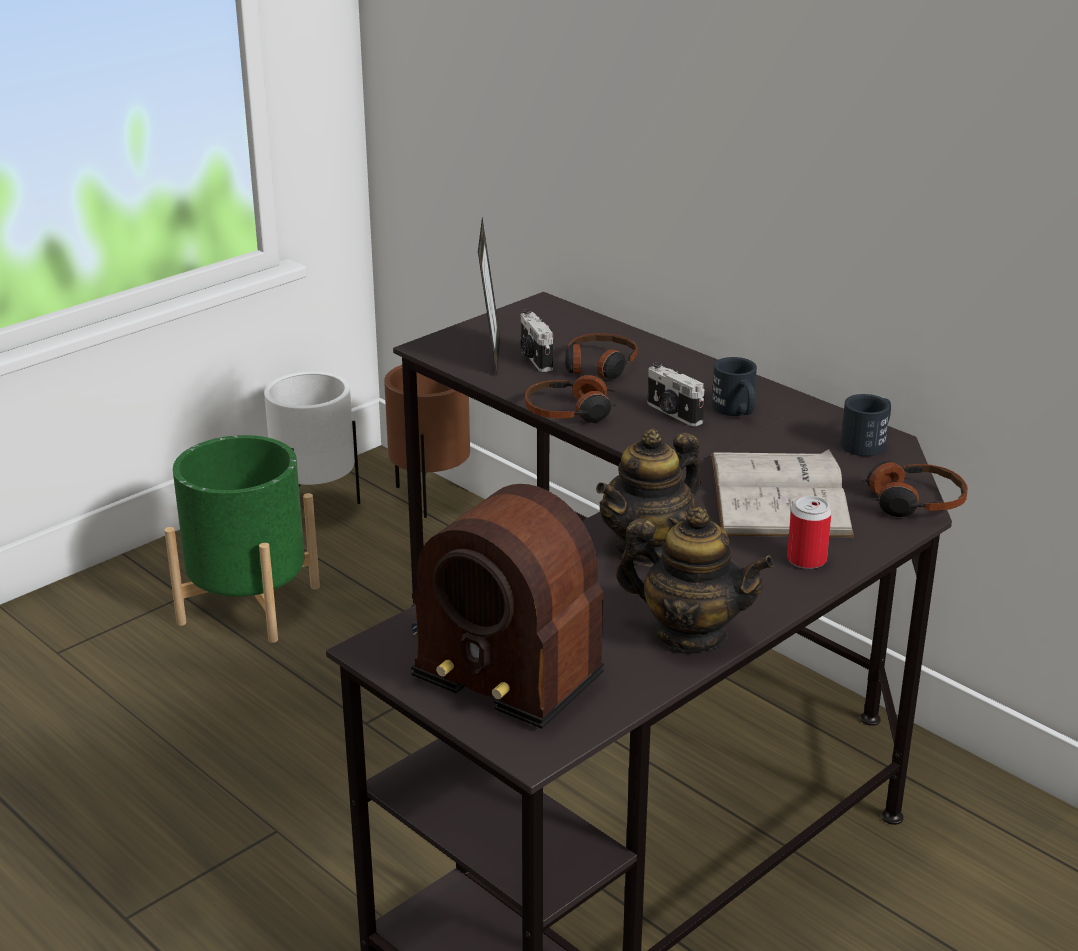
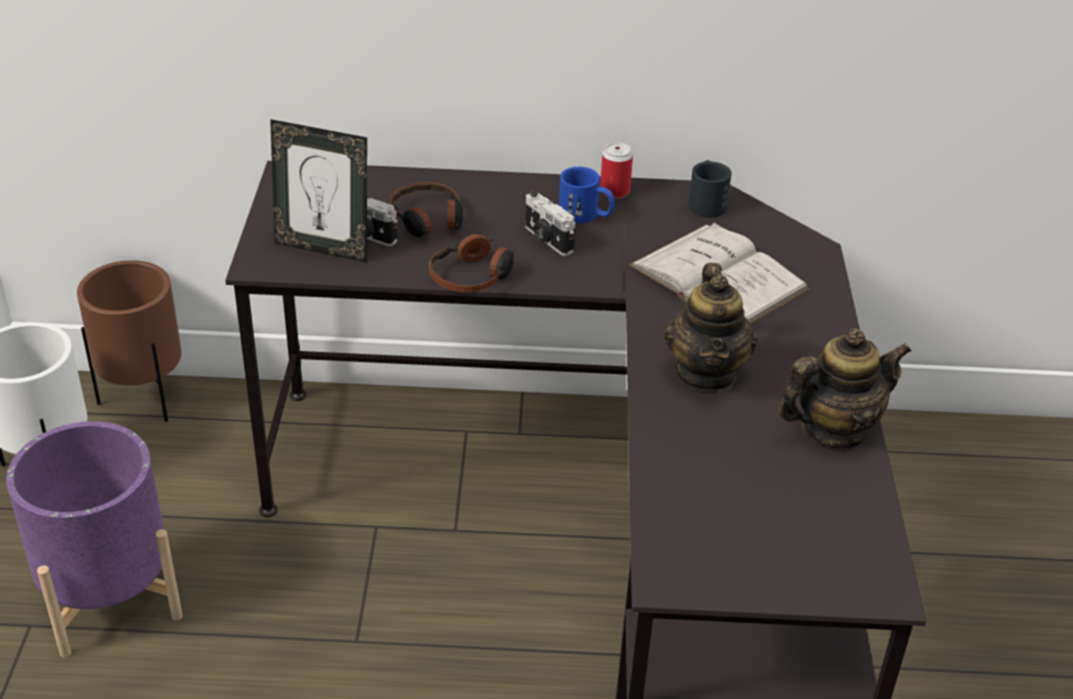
camera: 45 degrees left, 10 degrees up
green planter [164,435,320,643] -> purple planter [6,421,183,658]
radio [411,484,604,729] -> none
picture frame [478,218,500,375] -> picture frame turned 150 degrees clockwise [270,119,367,263]
camera [648,362,705,427] -> camera turned 45 degrees clockwise [525,191,576,256]
black mug [712,357,757,416] -> blue mug [559,167,615,223]
can [787,496,832,569] -> can moved to [600,142,633,198]
headphones [860,461,968,517] -> none

